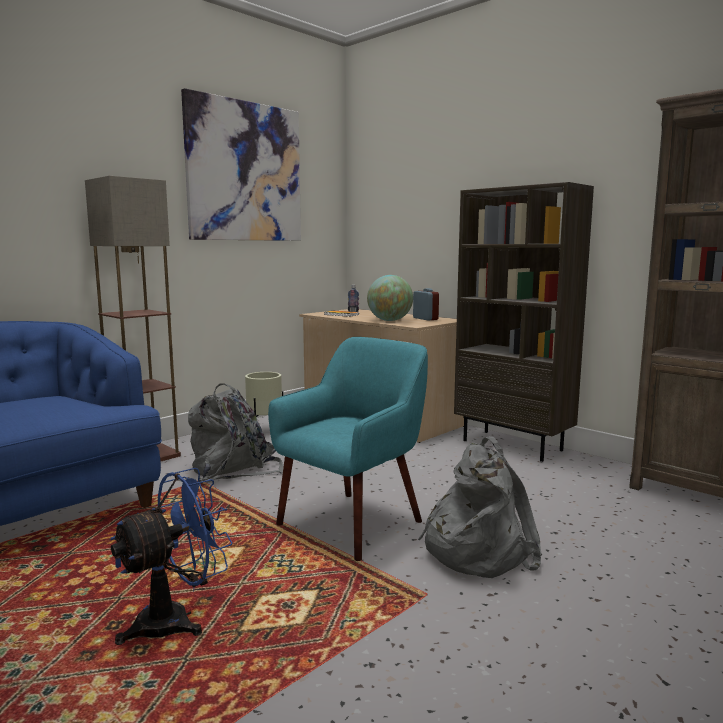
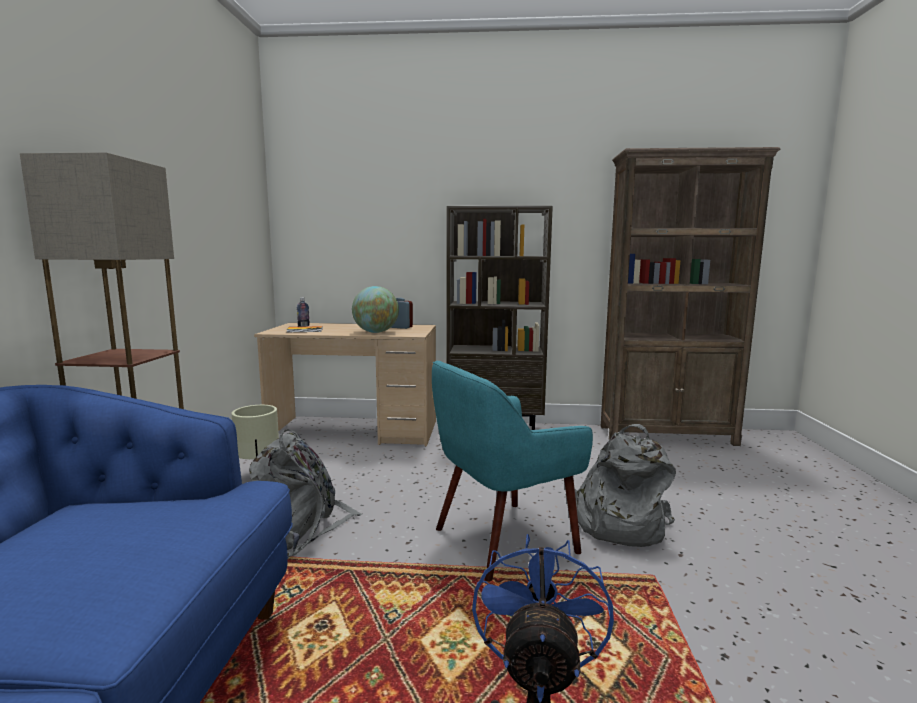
camera: 40 degrees left, 0 degrees up
picture [181,88,301,241] -> none
turquoise armchair [268,337,428,561] -> turquoise armchair turned 120 degrees counterclockwise [432,361,593,581]

